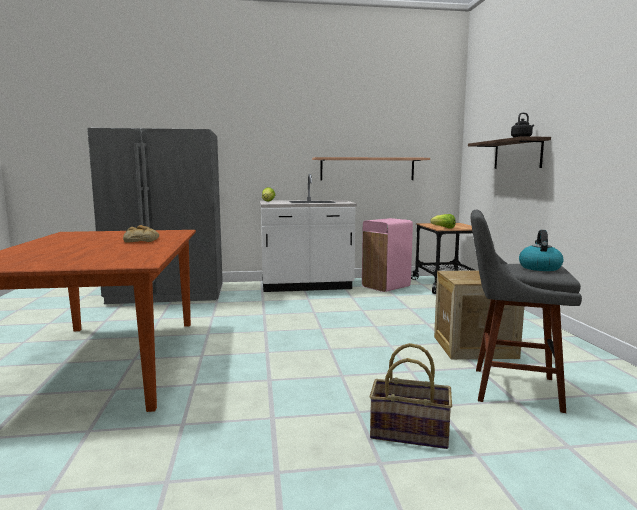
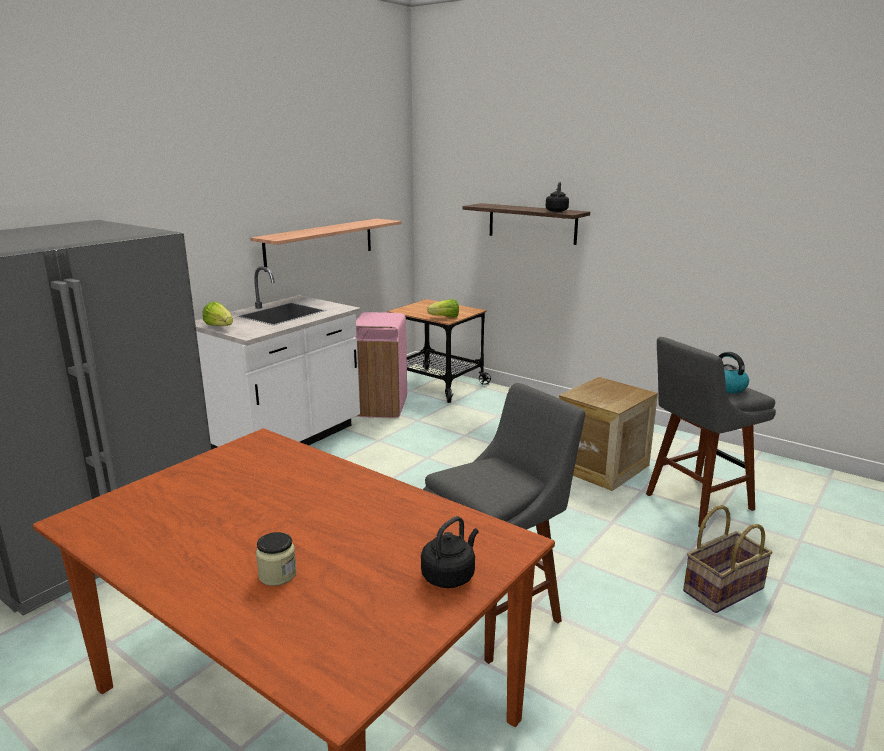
camera: 45 degrees left, 10 degrees up
bread [123,225,159,243] -> none
none -> jar [256,532,297,586]
none -> black kettle [421,516,478,588]
none -> grey stool [423,383,585,664]

